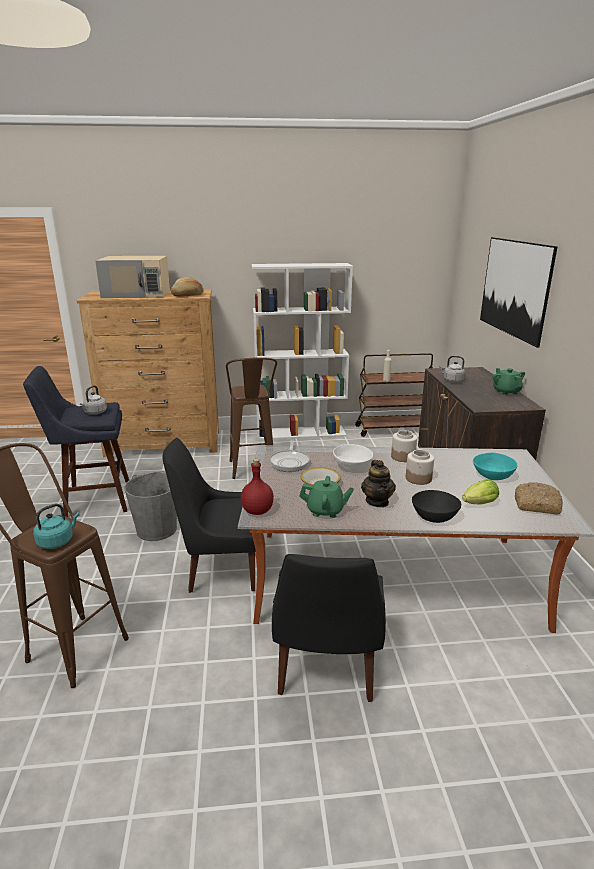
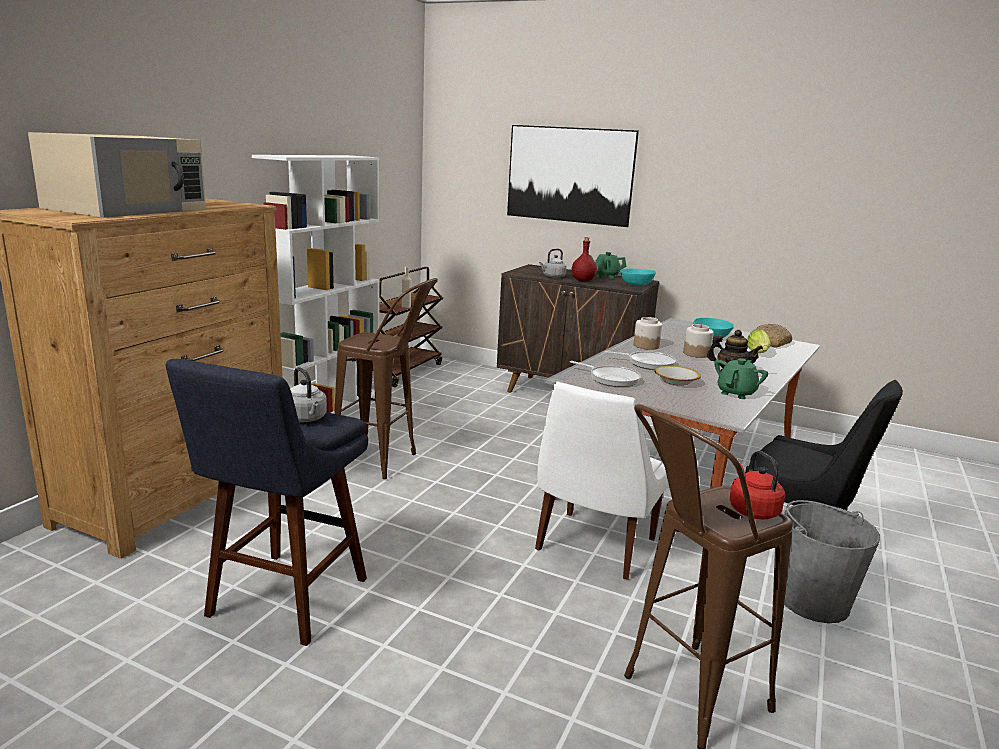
camera: 60 degrees left, 5 degrees down
turquoise kettle [33,504,80,549] -> red kettle [729,451,785,519]
grey bucket [124,471,177,541] -> grey bucket moved to [784,500,880,623]
black chair [162,438,256,593] -> white chair [535,381,669,580]
bread [171,277,204,297] -> none
red bottle [241,459,274,515] -> red bottle moved to [572,237,597,281]
white bowl [333,444,373,470] -> frying pan [605,351,676,370]
black bowl [412,490,461,523] -> none
none -> turquoise bowl [620,269,656,286]

